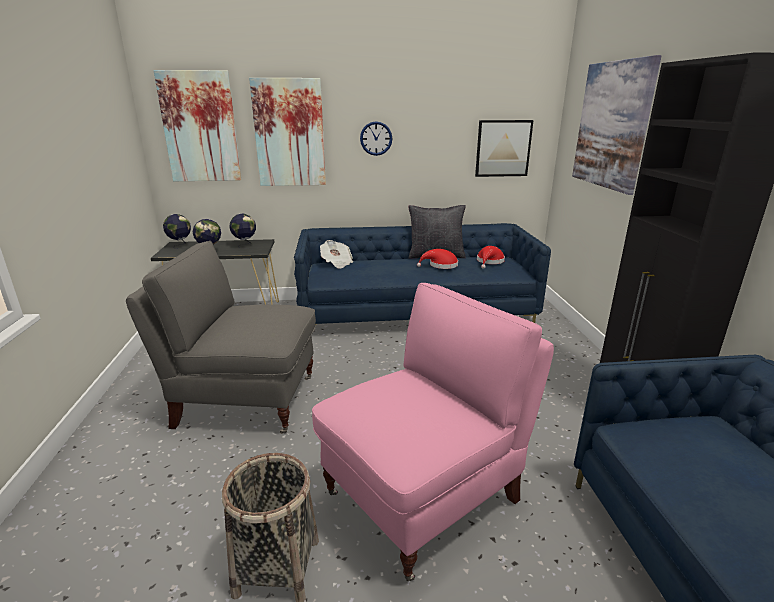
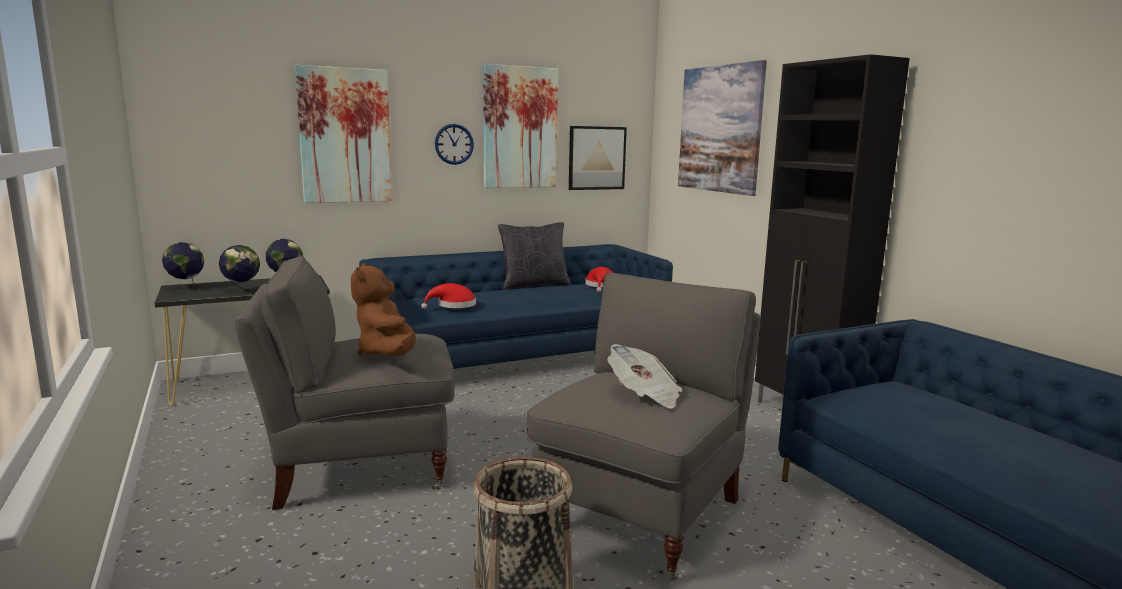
camera: 20 degrees left, 10 degrees down
picture [154,70,241,181] -> picture moved to [483,64,558,188]
pink armchair [312,283,554,581] -> grey armchair [527,273,760,580]
newspaper [320,240,353,269] -> newspaper moved to [607,344,682,409]
red hat [417,249,458,269] -> red hat moved to [421,283,476,309]
none -> brown plush toy [351,263,416,356]

